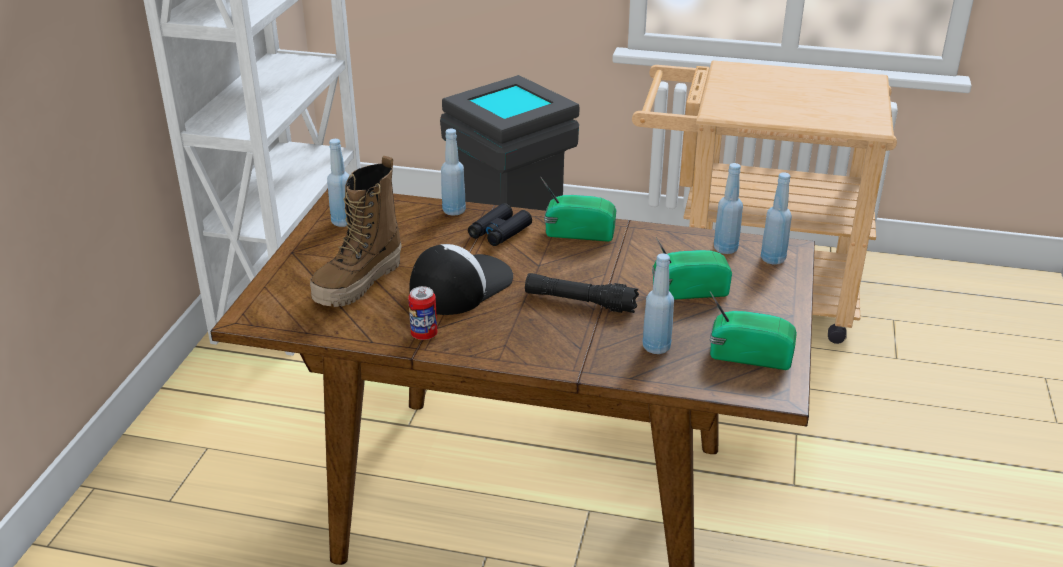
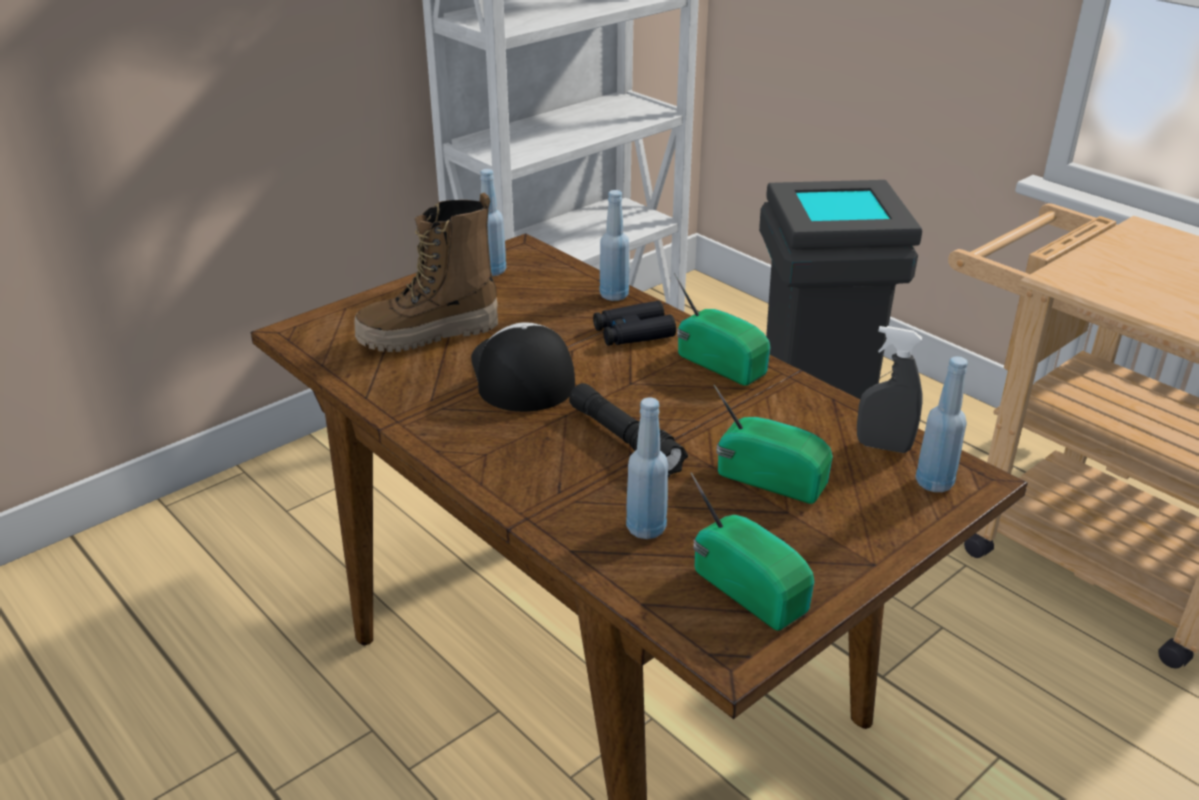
camera: 35 degrees right, 0 degrees up
can [408,286,437,340] -> none
cap [409,244,513,315] -> cap turned 90 degrees counterclockwise [471,322,575,412]
blue bottle [714,163,743,254] -> grey spray bottle [857,326,922,453]

